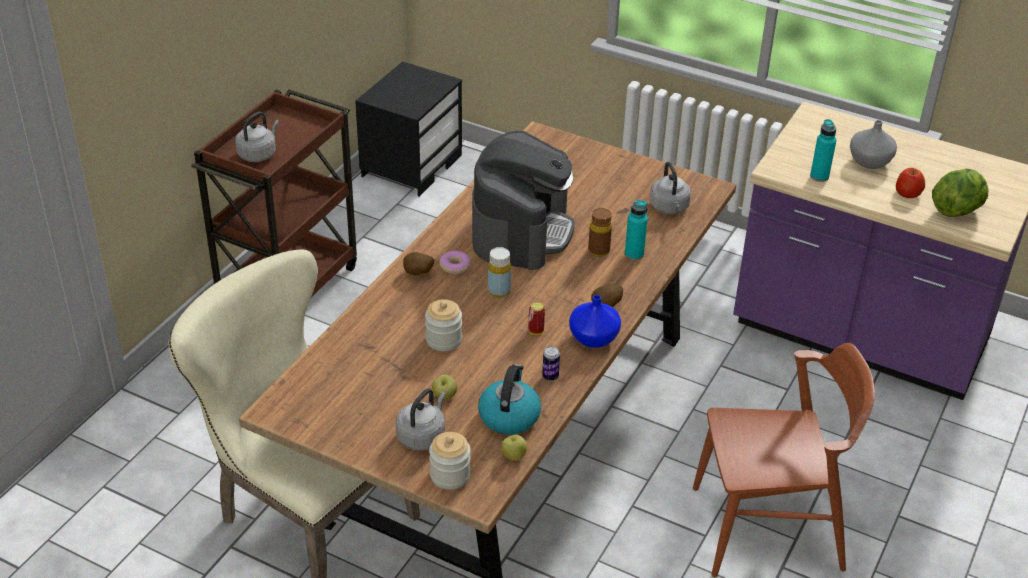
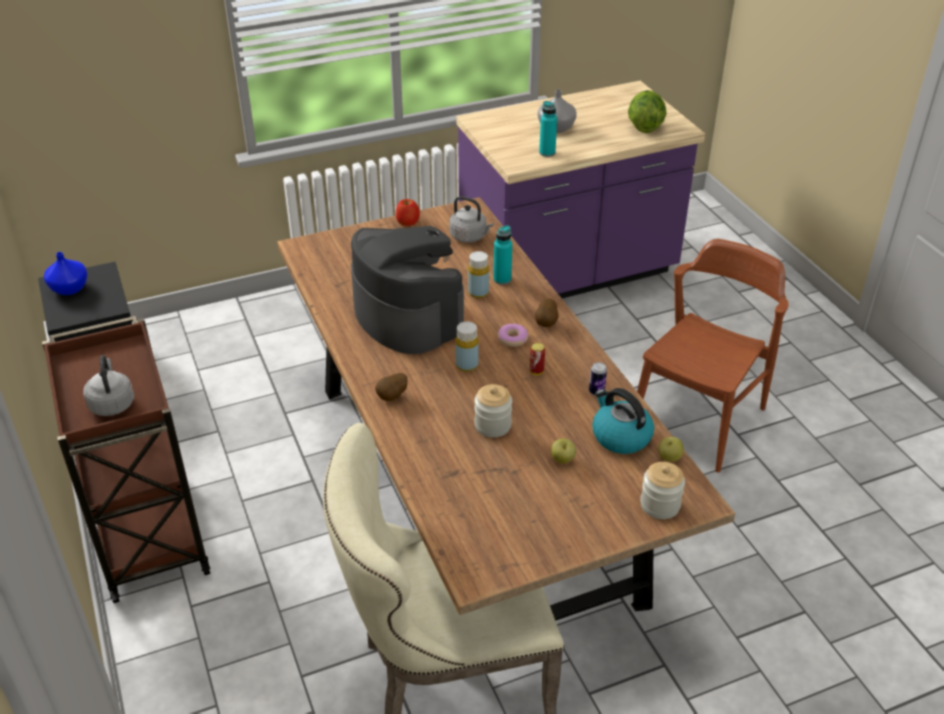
camera: 50 degrees left, 0 degrees up
grey kettle [396,389,446,450] -> none
donut [440,251,471,274] -> donut moved to [498,324,528,347]
blue vase [569,295,621,348] -> blue vase moved to [44,252,87,295]
brown bottle [588,208,612,257] -> yellow bottle [468,251,489,298]
apple [896,168,925,198] -> apple moved to [396,199,420,226]

